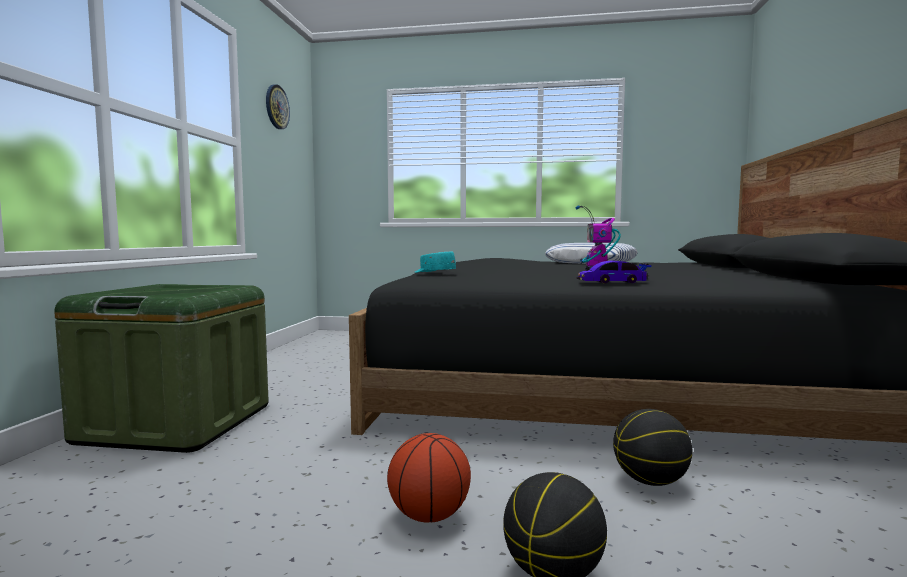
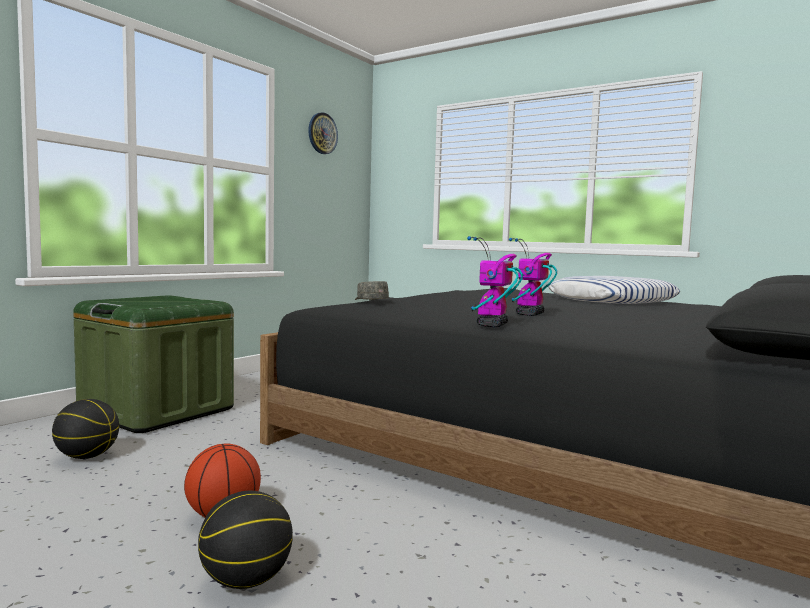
camera: 25 degrees right, 0 degrees up
turquoise cap [415,252,456,273] -> grey cap [355,281,389,300]
toy car [577,261,652,283] -> toy robot [467,236,523,327]
basketball [613,409,692,486] -> basketball moved to [52,399,119,459]

